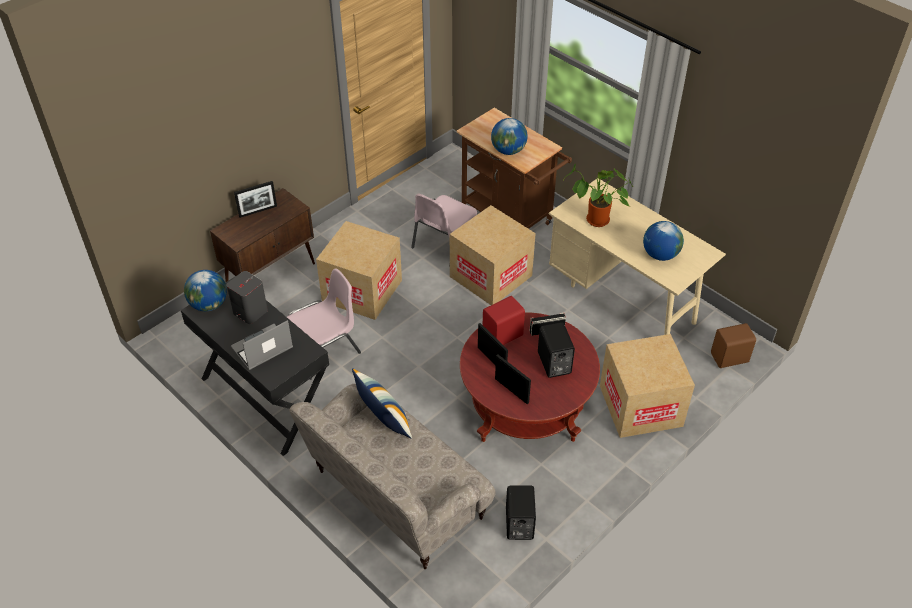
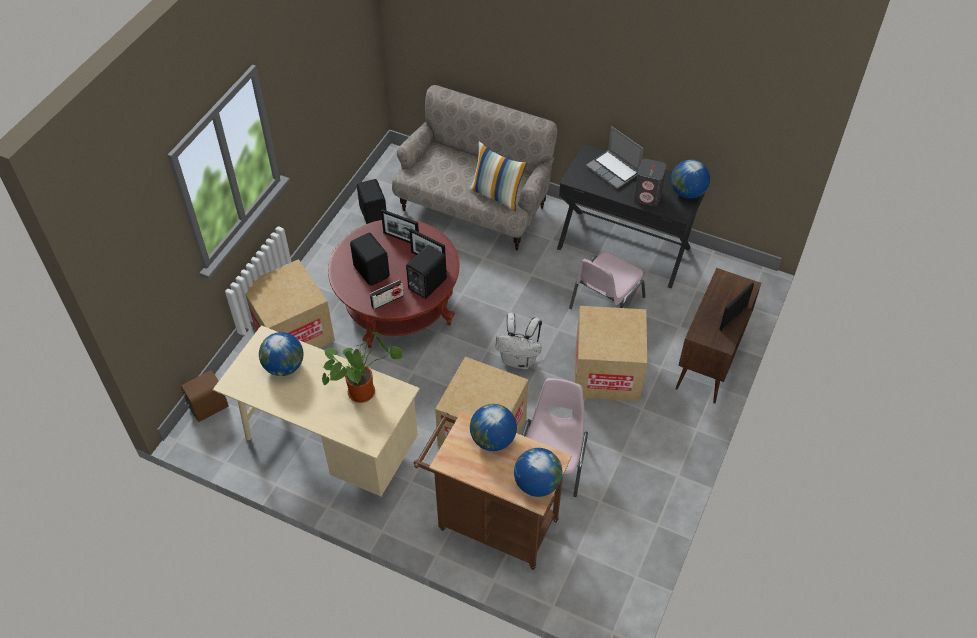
camera: 160 degrees right, 5 degrees up
laptop [231,320,293,370] -> laptop turned 105 degrees clockwise [586,126,644,189]
red speaker [483,296,525,345] -> black speaker [406,245,447,299]
none -> white backpack [496,313,542,369]
none -> globe [514,448,563,497]

